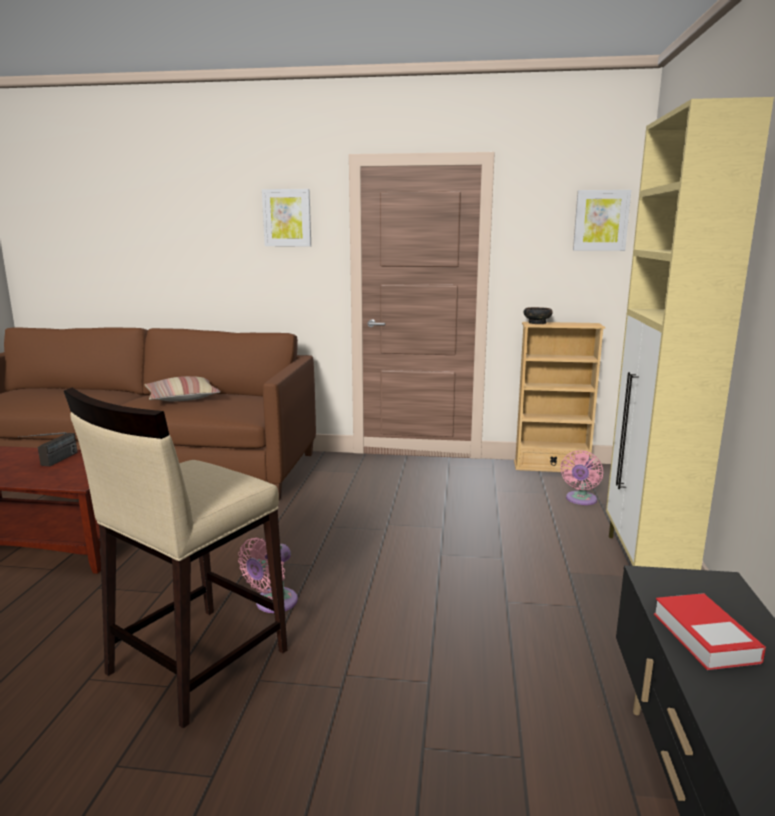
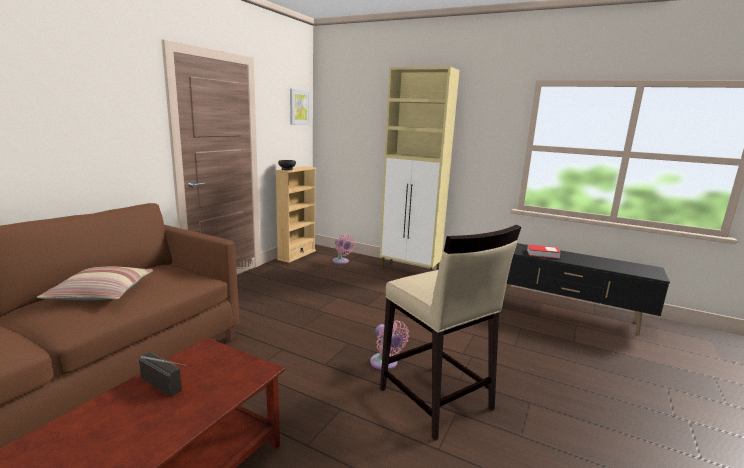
camera: 70 degrees left, 0 degrees up
picture [262,189,311,246] -> none

